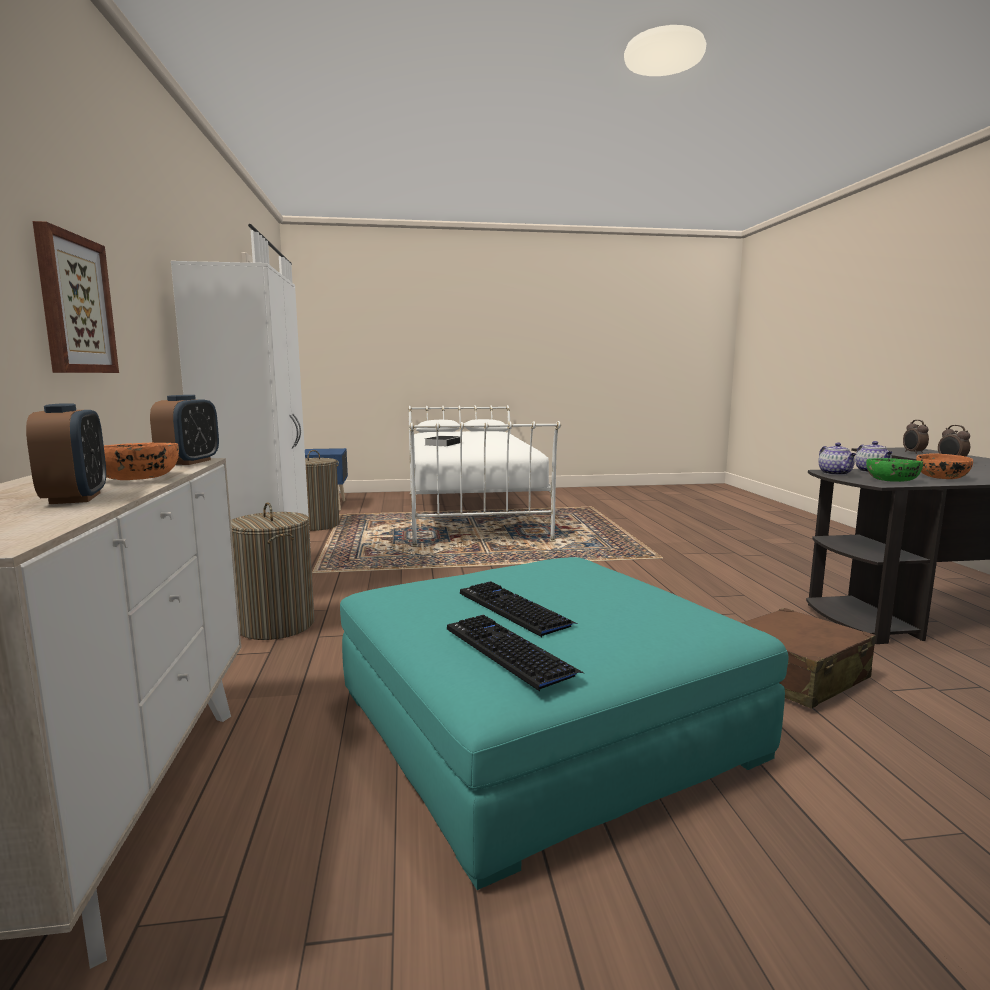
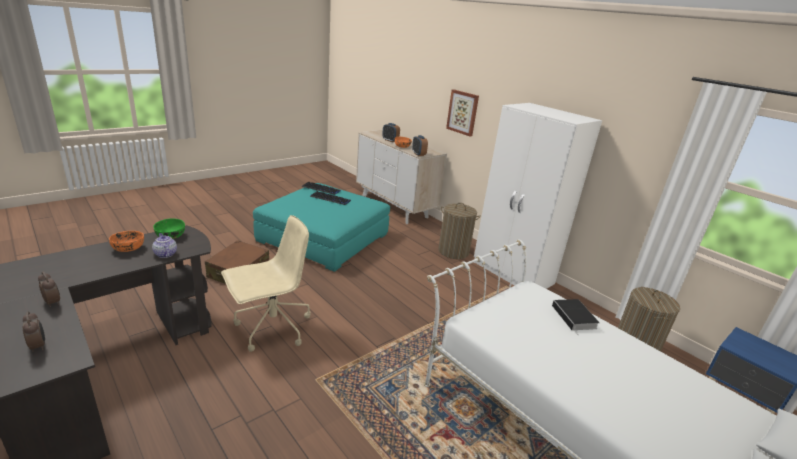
camera: 145 degrees right, 15 degrees up
teapot [818,443,856,475] -> none
none -> beige office chair [221,215,311,352]

